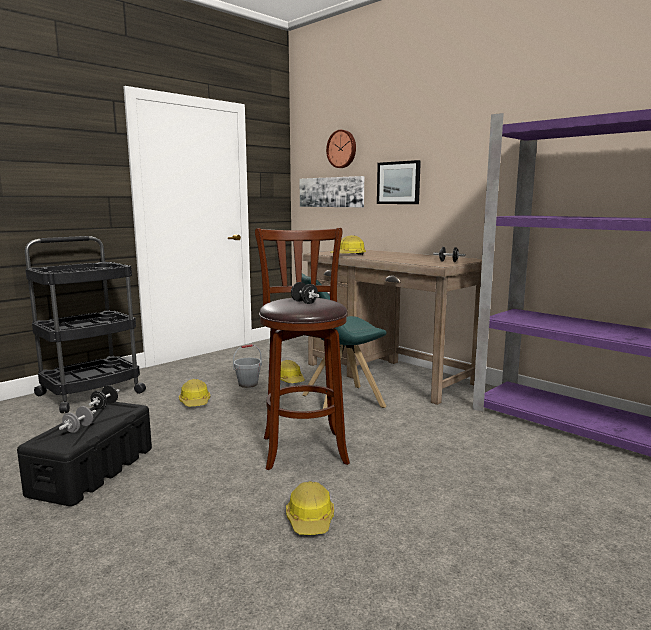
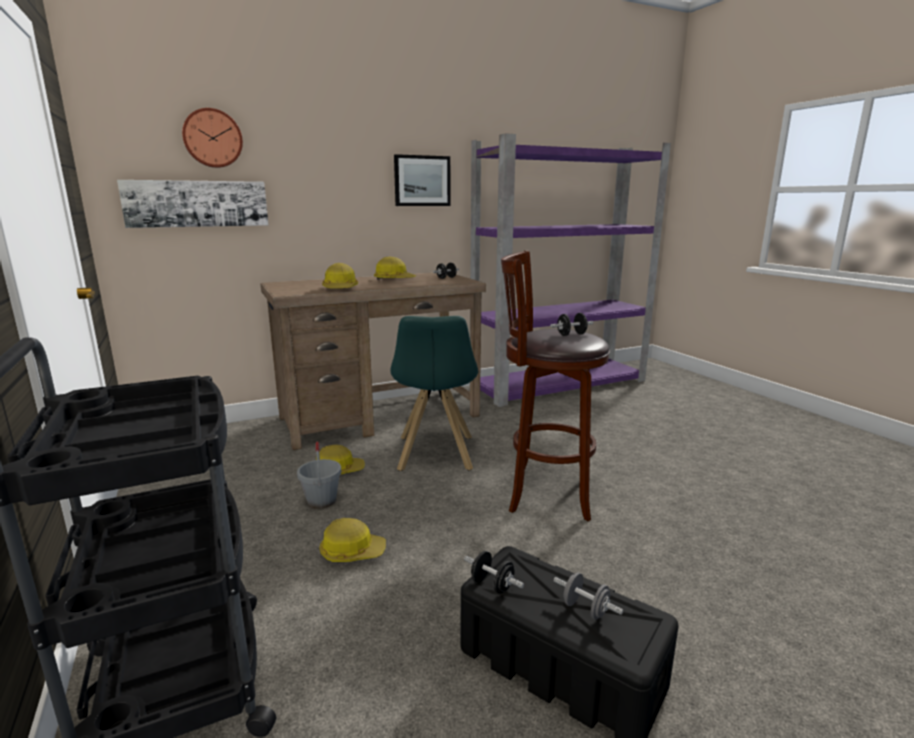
camera: 70 degrees left, 5 degrees up
hard hat [286,481,334,535] -> hard hat moved to [374,256,416,280]
picture [377,160,421,204] -> picture moved to [394,154,451,206]

